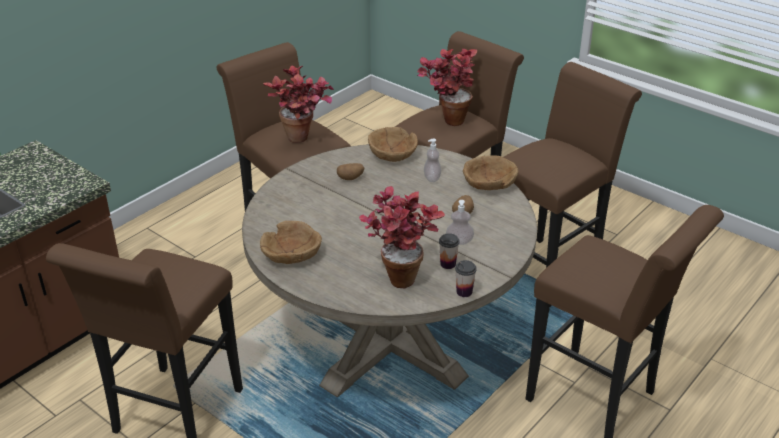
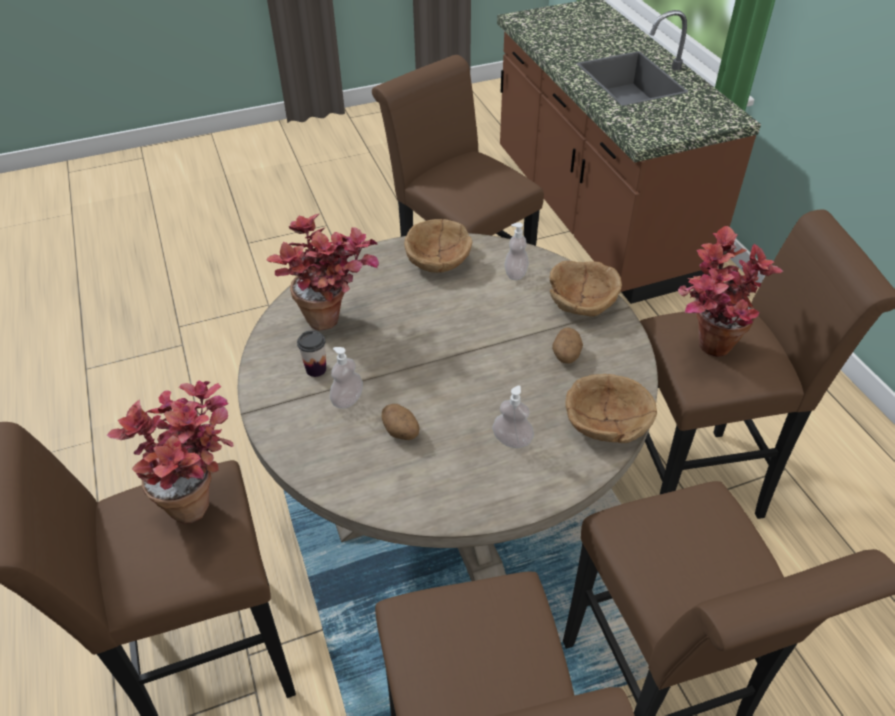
camera: 120 degrees right, 10 degrees up
potted plant [417,49,477,126] -> potted plant moved to [107,380,234,524]
cup [455,260,477,297] -> none
brown bowl [463,155,518,190] -> brown bowl moved to [550,261,622,316]
none -> soap dispenser [504,223,529,280]

